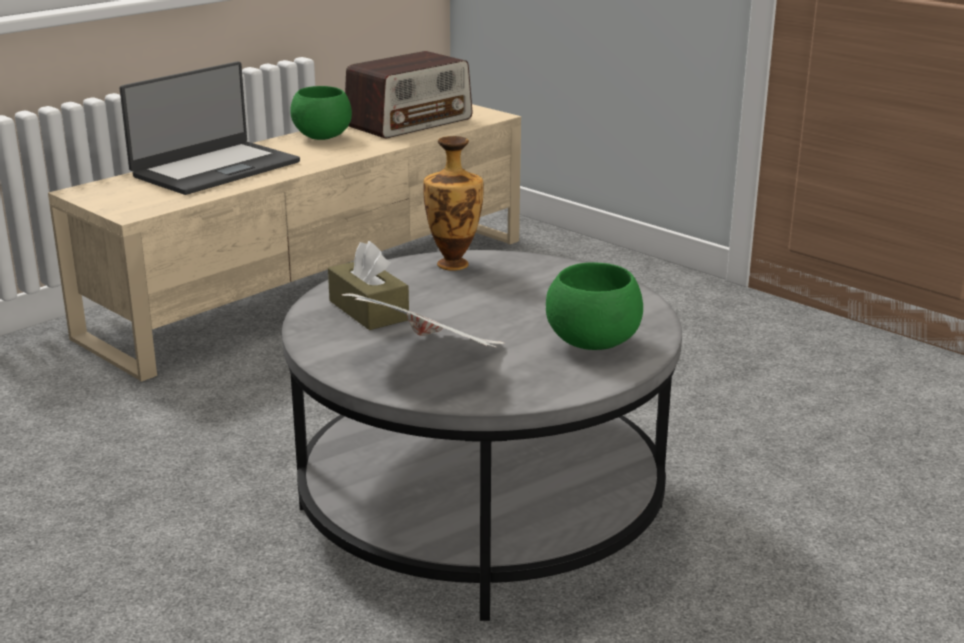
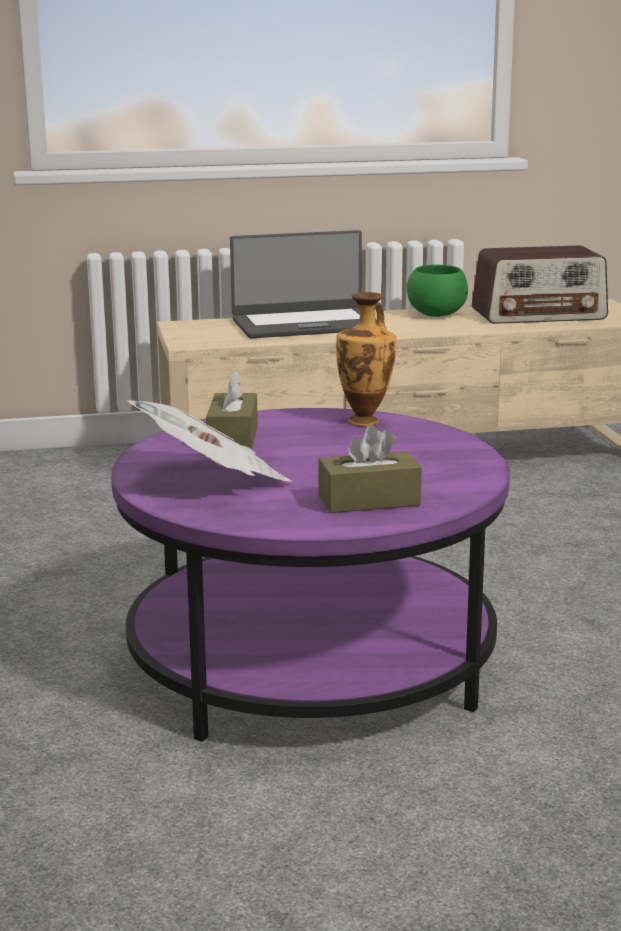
camera: 35 degrees right, 5 degrees down
grey coffee table [282,250,682,621] -> purple coffee table [111,408,510,742]
green bowl [546,262,643,350] -> brown tissue box [318,425,422,513]

